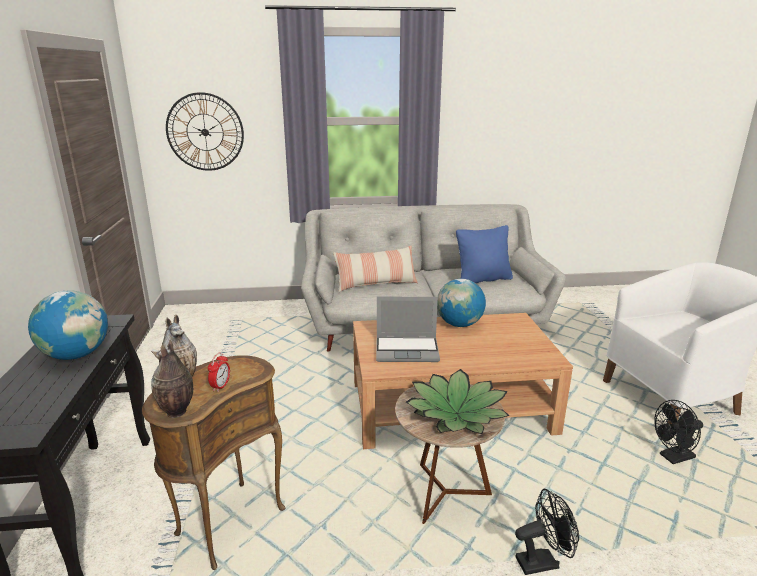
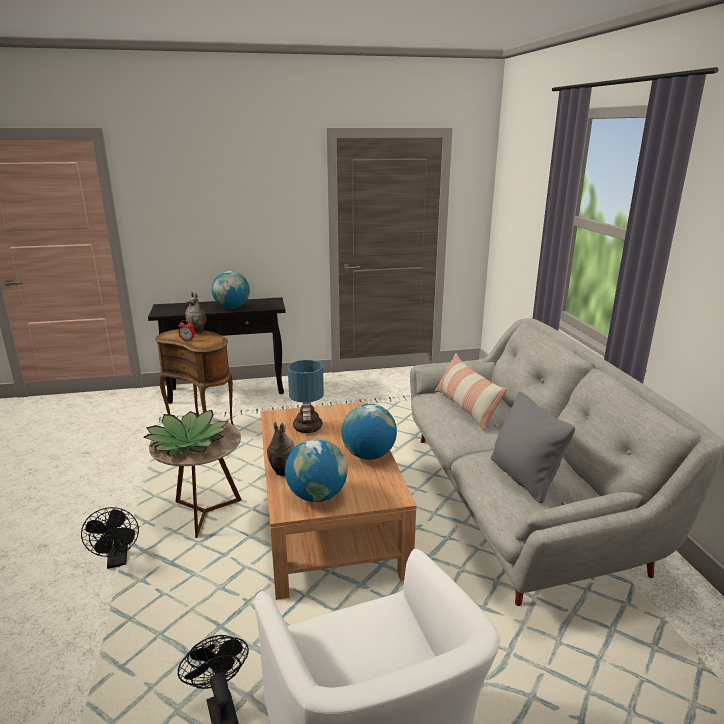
camera: 85 degrees right, 0 degrees up
vase [151,340,193,418] -> vase moved to [267,422,295,476]
wall clock [166,92,244,171] -> none
laptop [376,297,440,362] -> table lamp [288,360,324,433]
blue pillow [456,225,513,283] -> grey pillow [491,391,575,503]
none -> globe [285,439,348,502]

